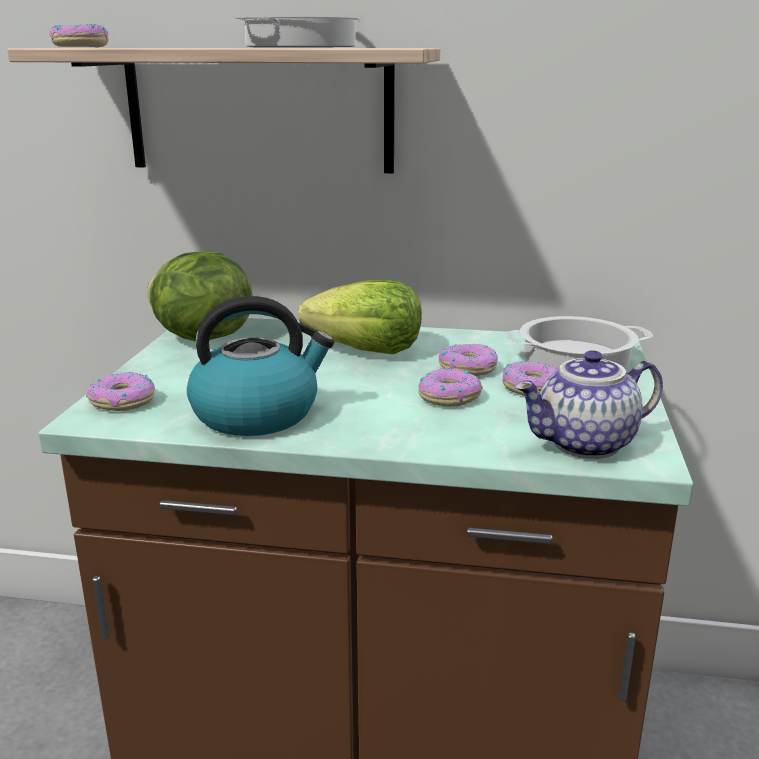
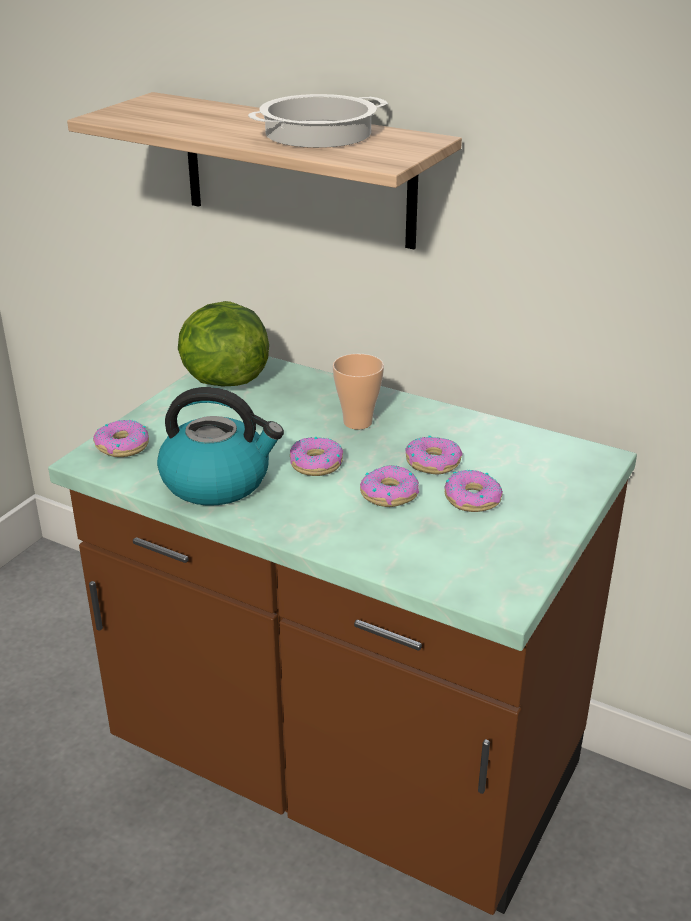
camera: 20 degrees right, 10 degrees up
donut [50,24,109,47] -> donut moved to [290,437,343,476]
lettuce [298,280,422,354] -> cup [333,354,384,430]
cooking pot [506,316,653,368] -> none
teapot [515,350,663,459] -> none

